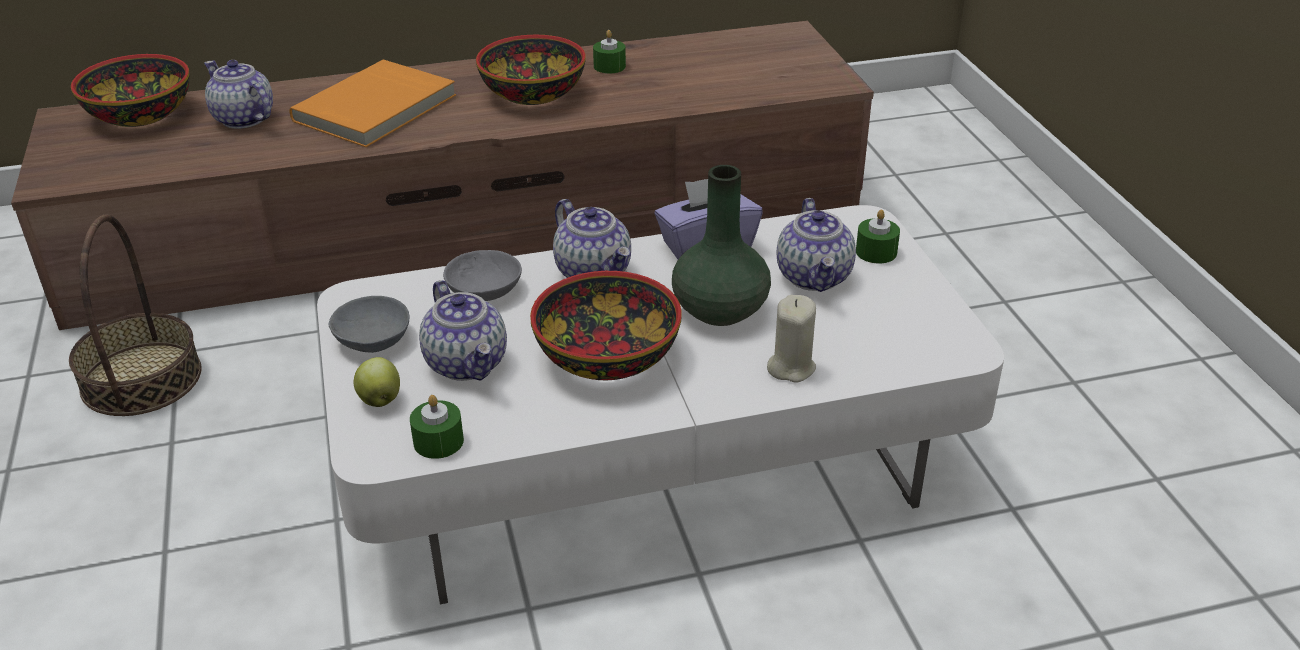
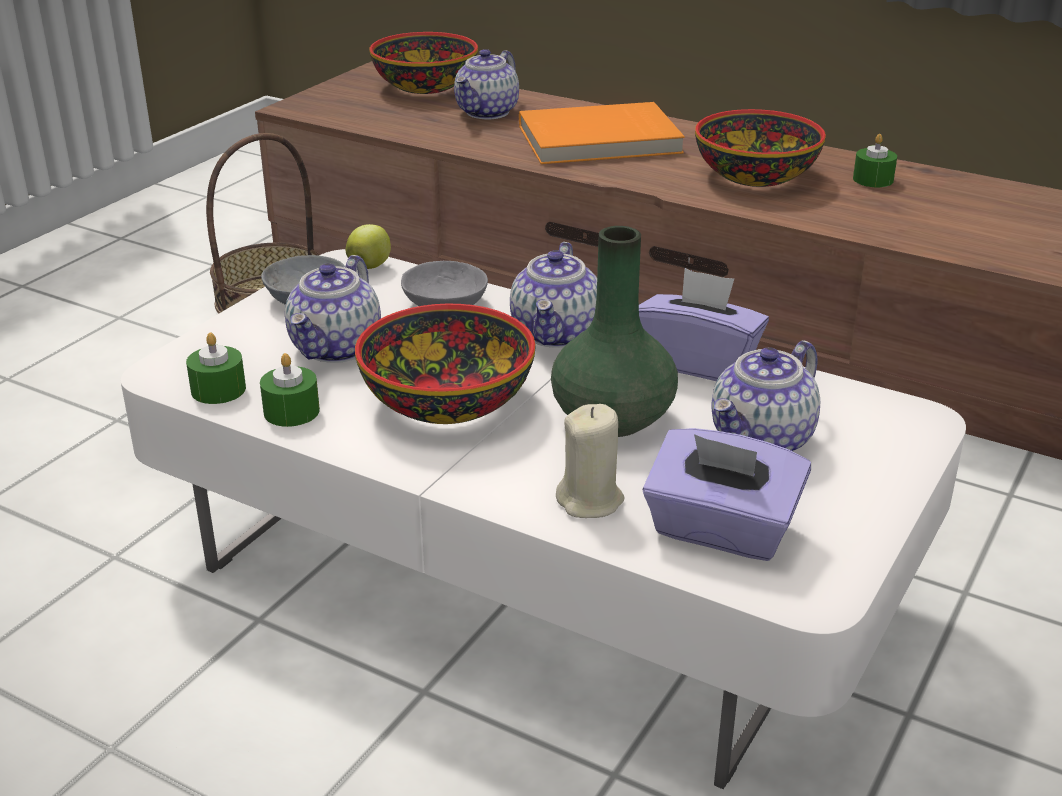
camera: 45 degrees right, 5 degrees down
teapot [204,60,273,129] -> teapot turned 150 degrees counterclockwise [454,49,519,119]
apple [354,357,400,407] -> apple moved to [346,224,391,269]
green candle [856,209,900,263] -> green candle moved to [260,353,320,427]
none -> purple tissue box [642,428,811,561]

